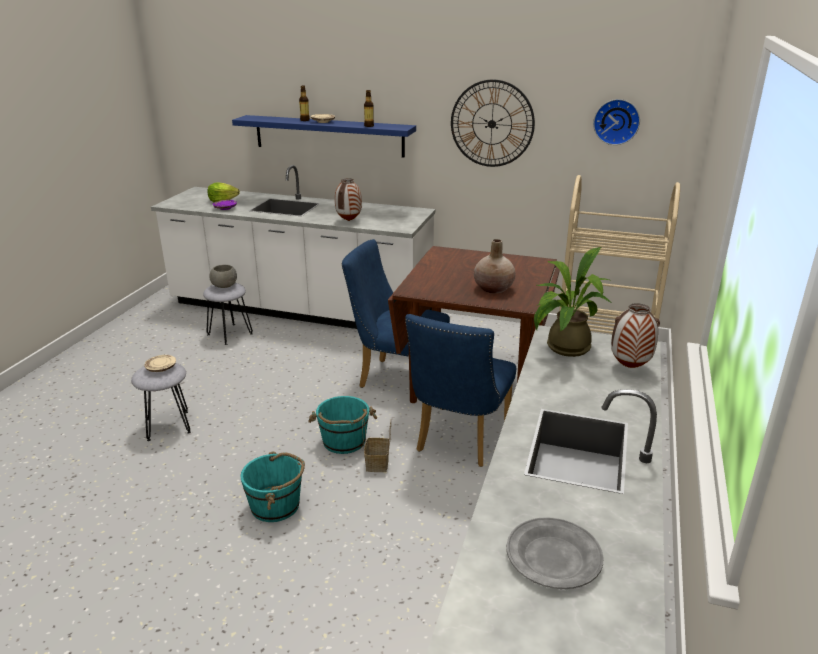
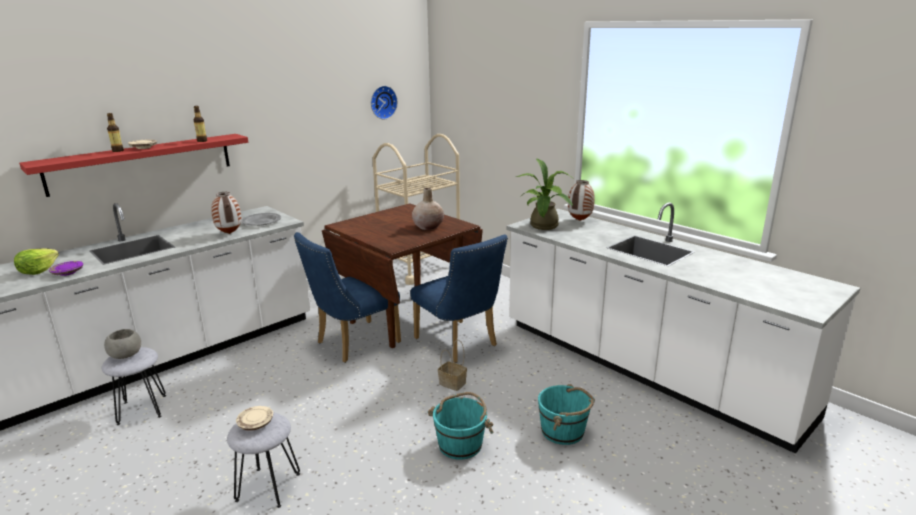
camera: 60 degrees left, 5 degrees down
blue shelf [232,115,416,157] -> red shelf [19,134,248,197]
turquoise bucket [308,396,377,454] -> turquoise bucket moved to [538,384,595,445]
wall clock [451,79,535,167] -> none
grey plate [506,517,604,589] -> grey plate moved to [241,213,281,226]

